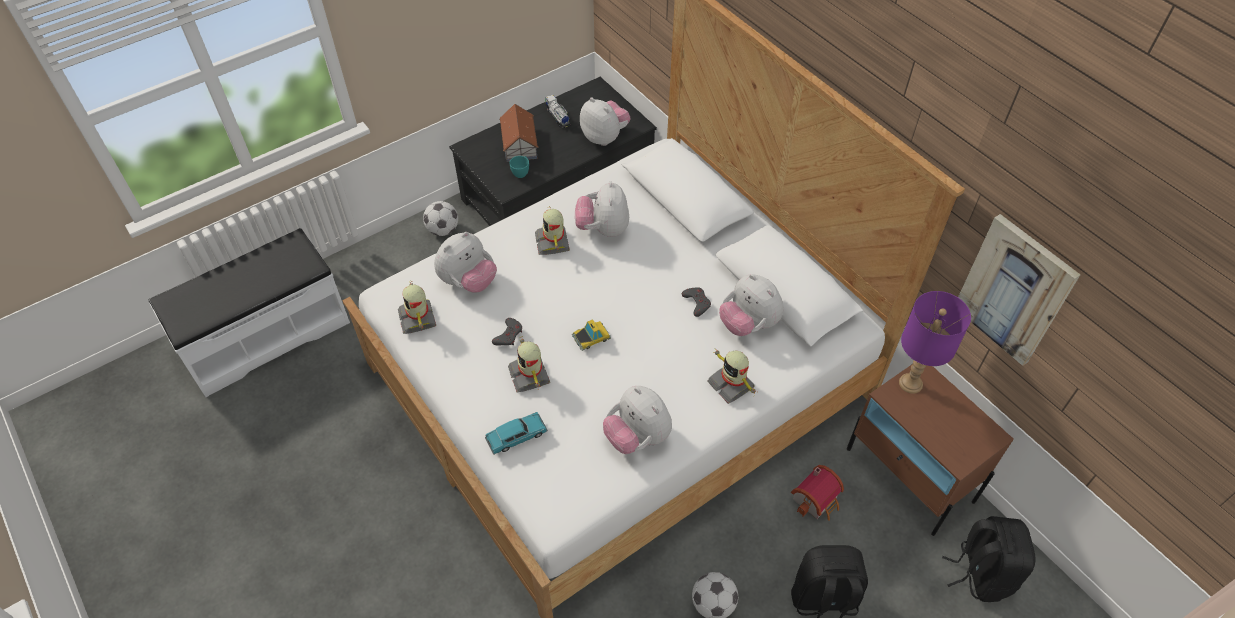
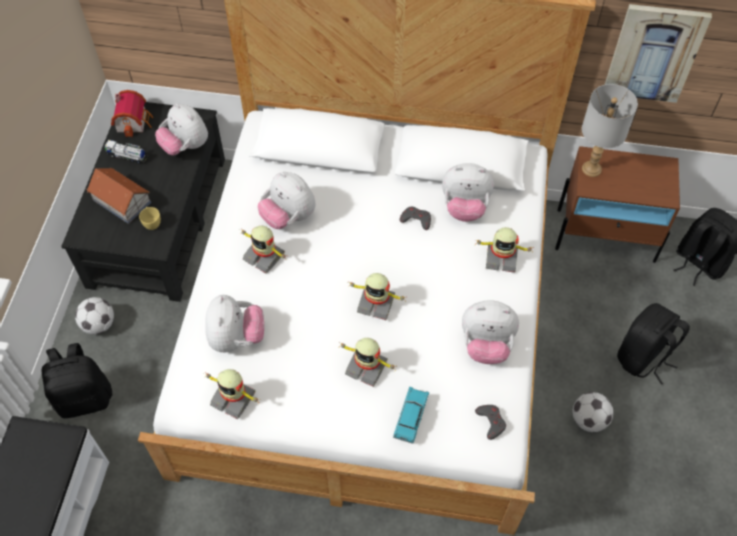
camera: 45 degrees left, 5 degrees up
grey game controller [492,318,522,345] -> grey game controller moved to [475,405,506,440]
turquoise cup [509,156,529,178] -> yellow cup [139,207,161,230]
toy car [572,319,611,351] -> toy robot [348,273,406,320]
plush toy [580,98,630,146] -> plush toy turned 135 degrees counterclockwise [155,103,208,155]
toy house [791,465,844,521] -> toy house moved to [111,90,153,137]
purple table lamp [899,291,971,394] -> grey table lamp [582,84,638,177]
none -> black backpack [42,343,112,418]

